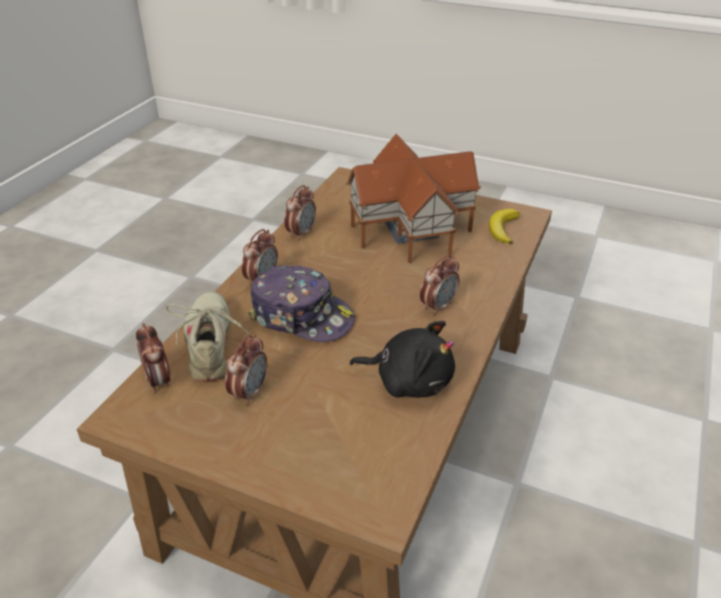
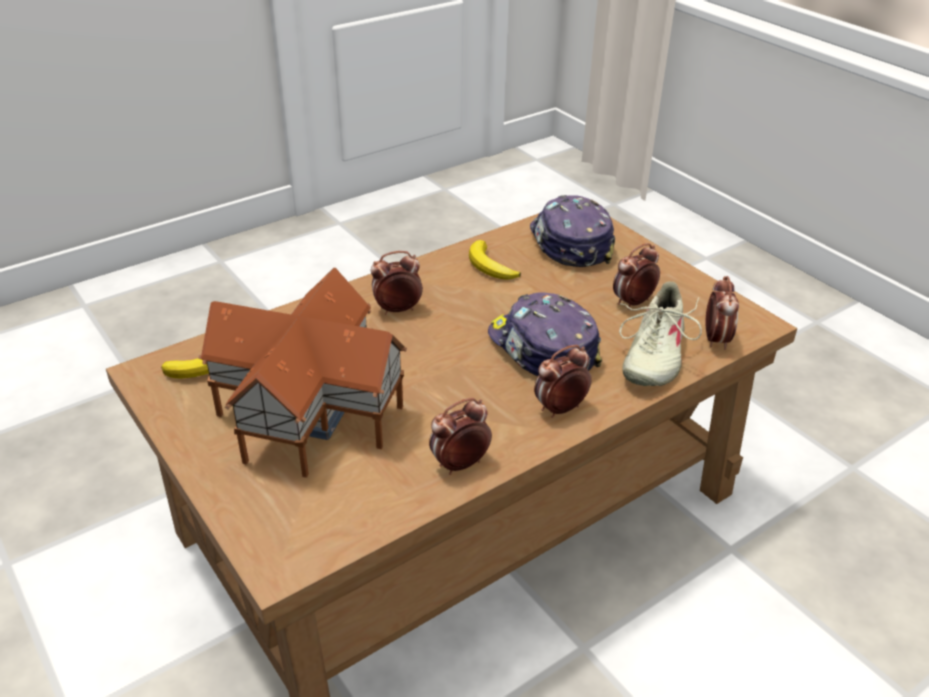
camera: 150 degrees left, 0 degrees up
black plush toy [350,321,455,398] -> banana [469,240,521,280]
none -> cap [530,195,615,267]

